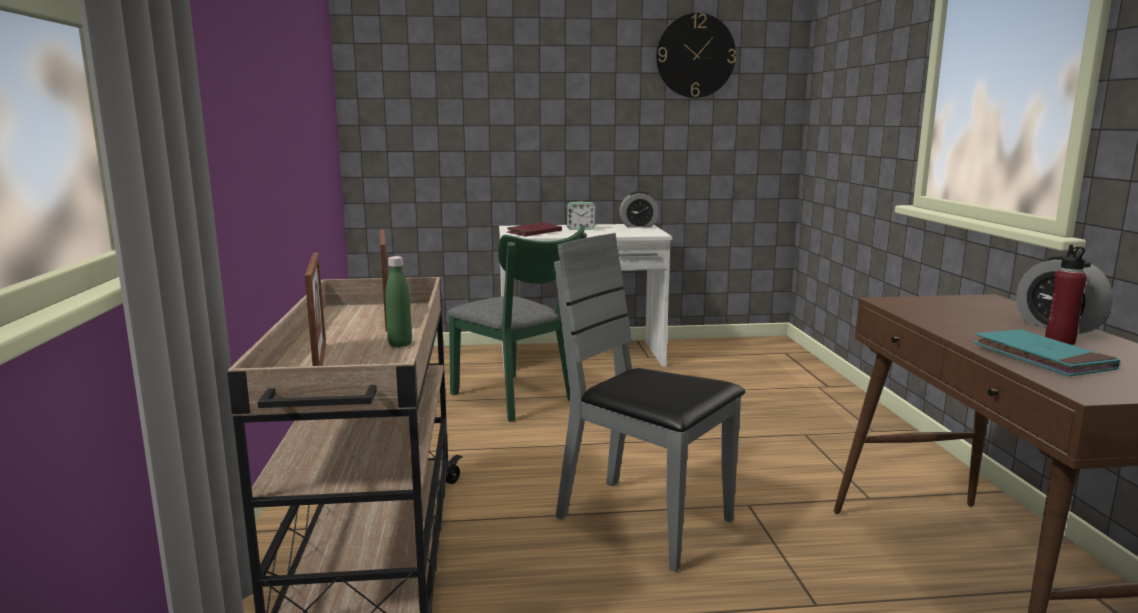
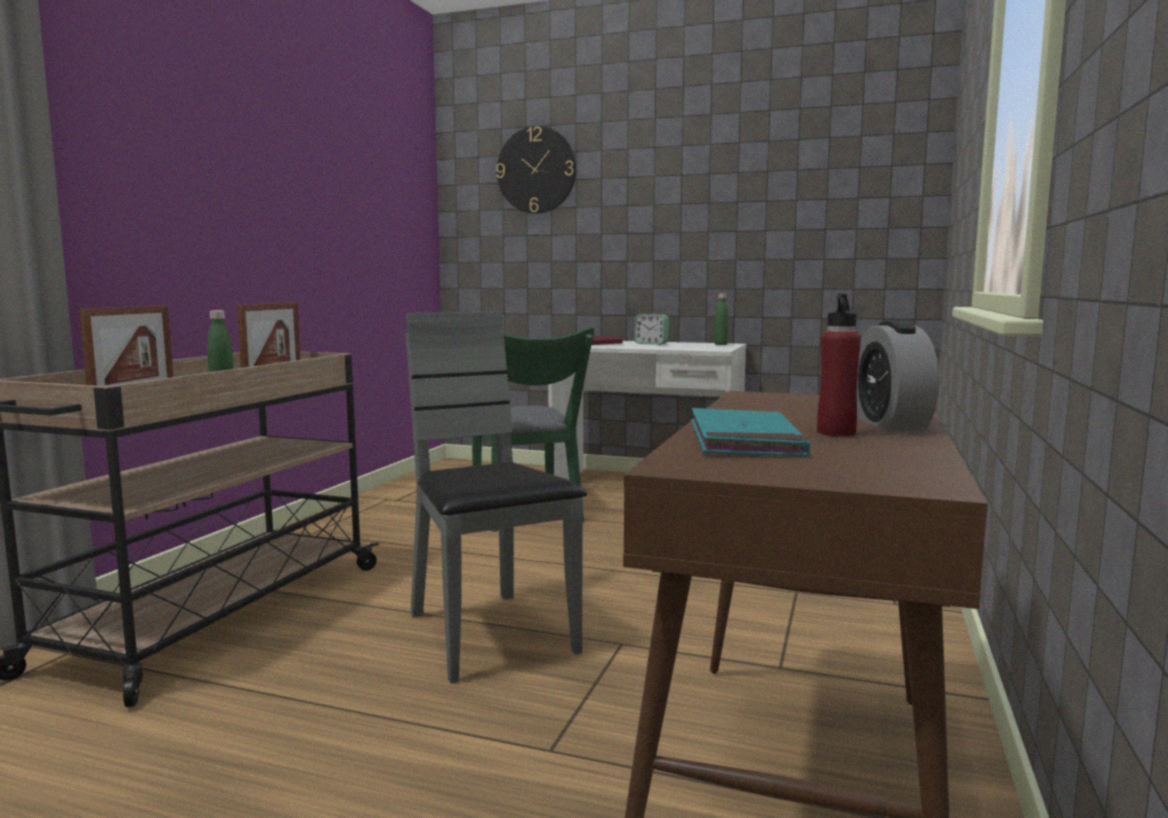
camera: 25 degrees right, 5 degrees down
alarm clock [619,191,659,228] -> green bottle [714,294,729,345]
wall clock [656,13,736,98] -> wall clock moved to [496,126,576,214]

